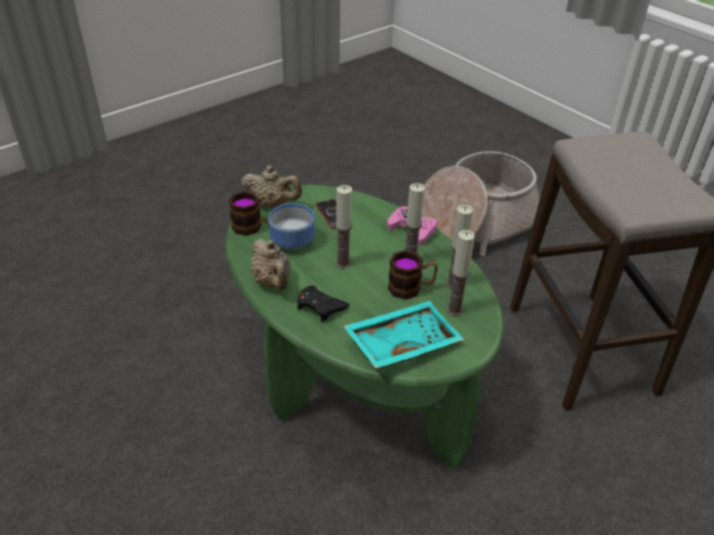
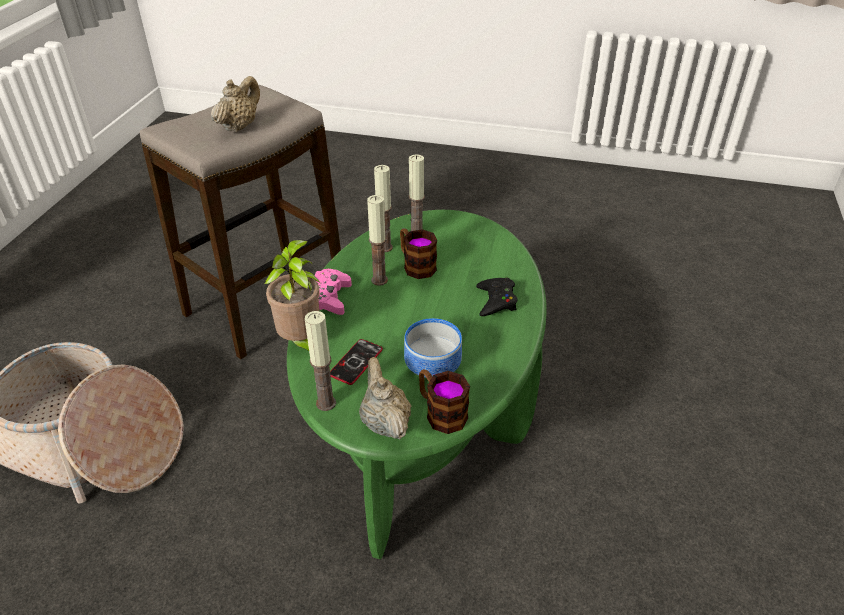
camera: 125 degrees left, 0 degrees up
beige teapot [250,239,291,290] -> beige teapot moved to [211,76,260,132]
candle [335,185,352,268] -> candle moved to [305,311,336,411]
turquoise tray [344,301,464,368] -> none
none -> potted plant [264,240,320,351]

